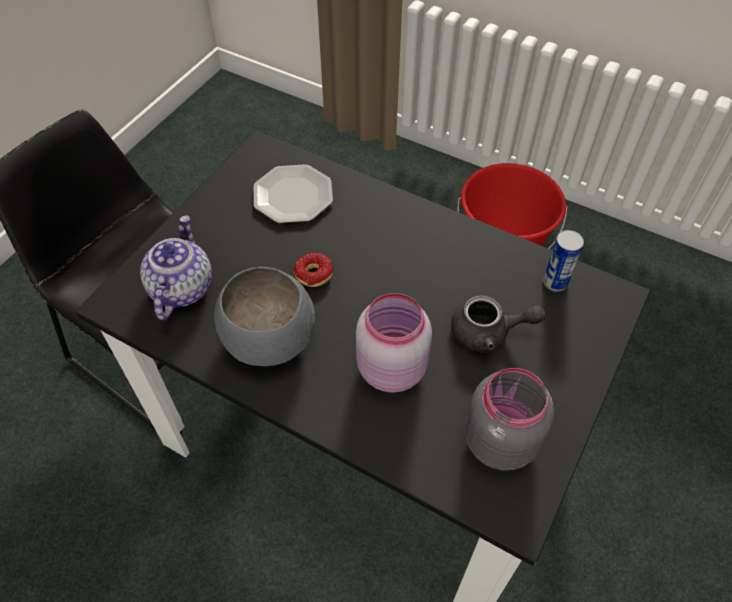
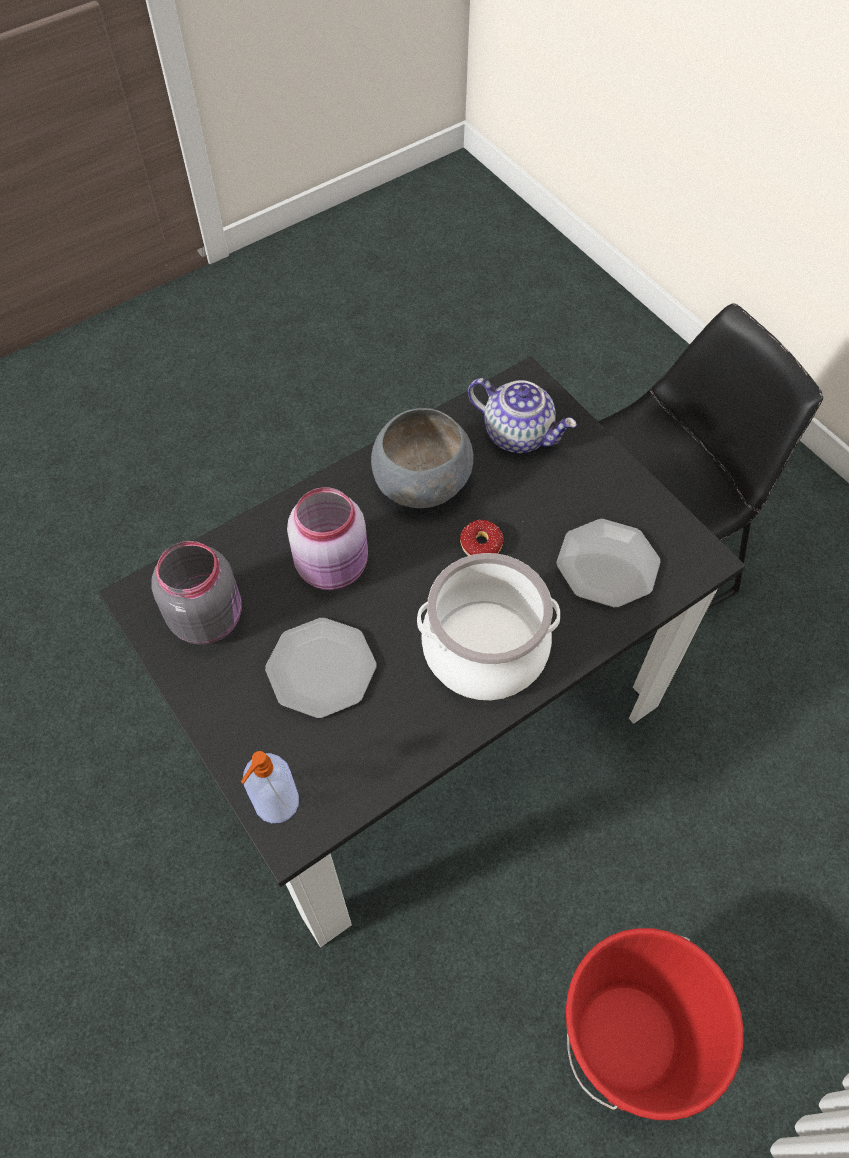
camera: 115 degrees right, 5 degrees up
grey teapot [451,295,546,353] -> plate [265,618,376,718]
can [543,230,584,292] -> none
none -> soap dispenser [241,751,299,823]
none -> cooking pot [417,553,560,700]

